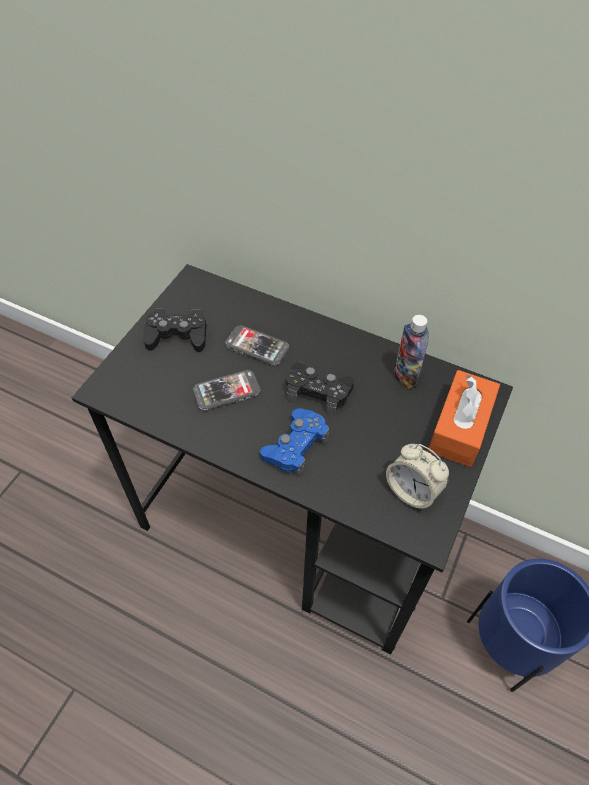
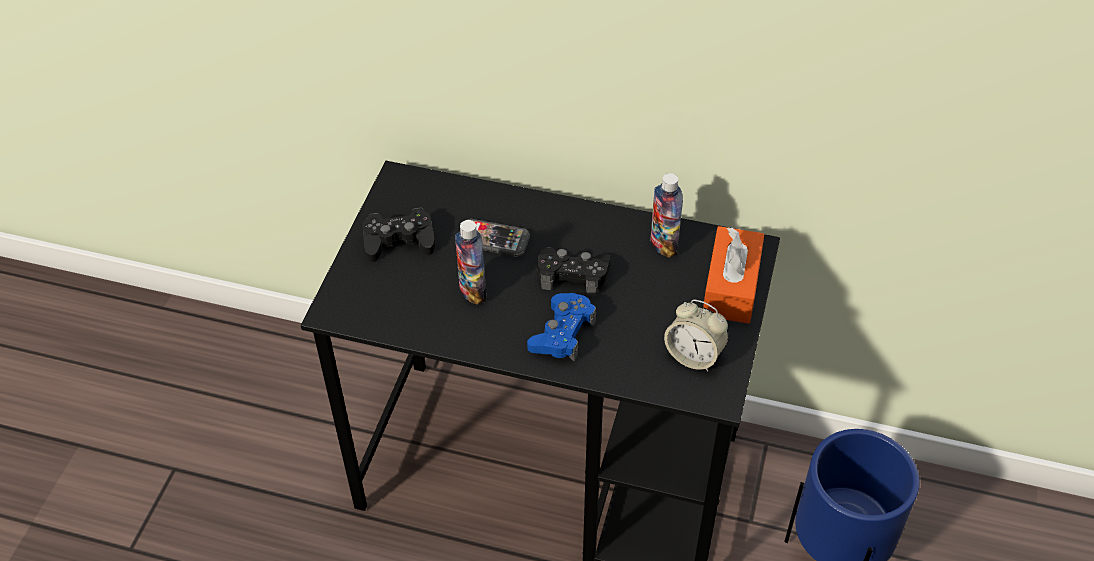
camera: 10 degrees left, 5 degrees down
phone [193,370,261,411] -> bottle [455,220,486,304]

